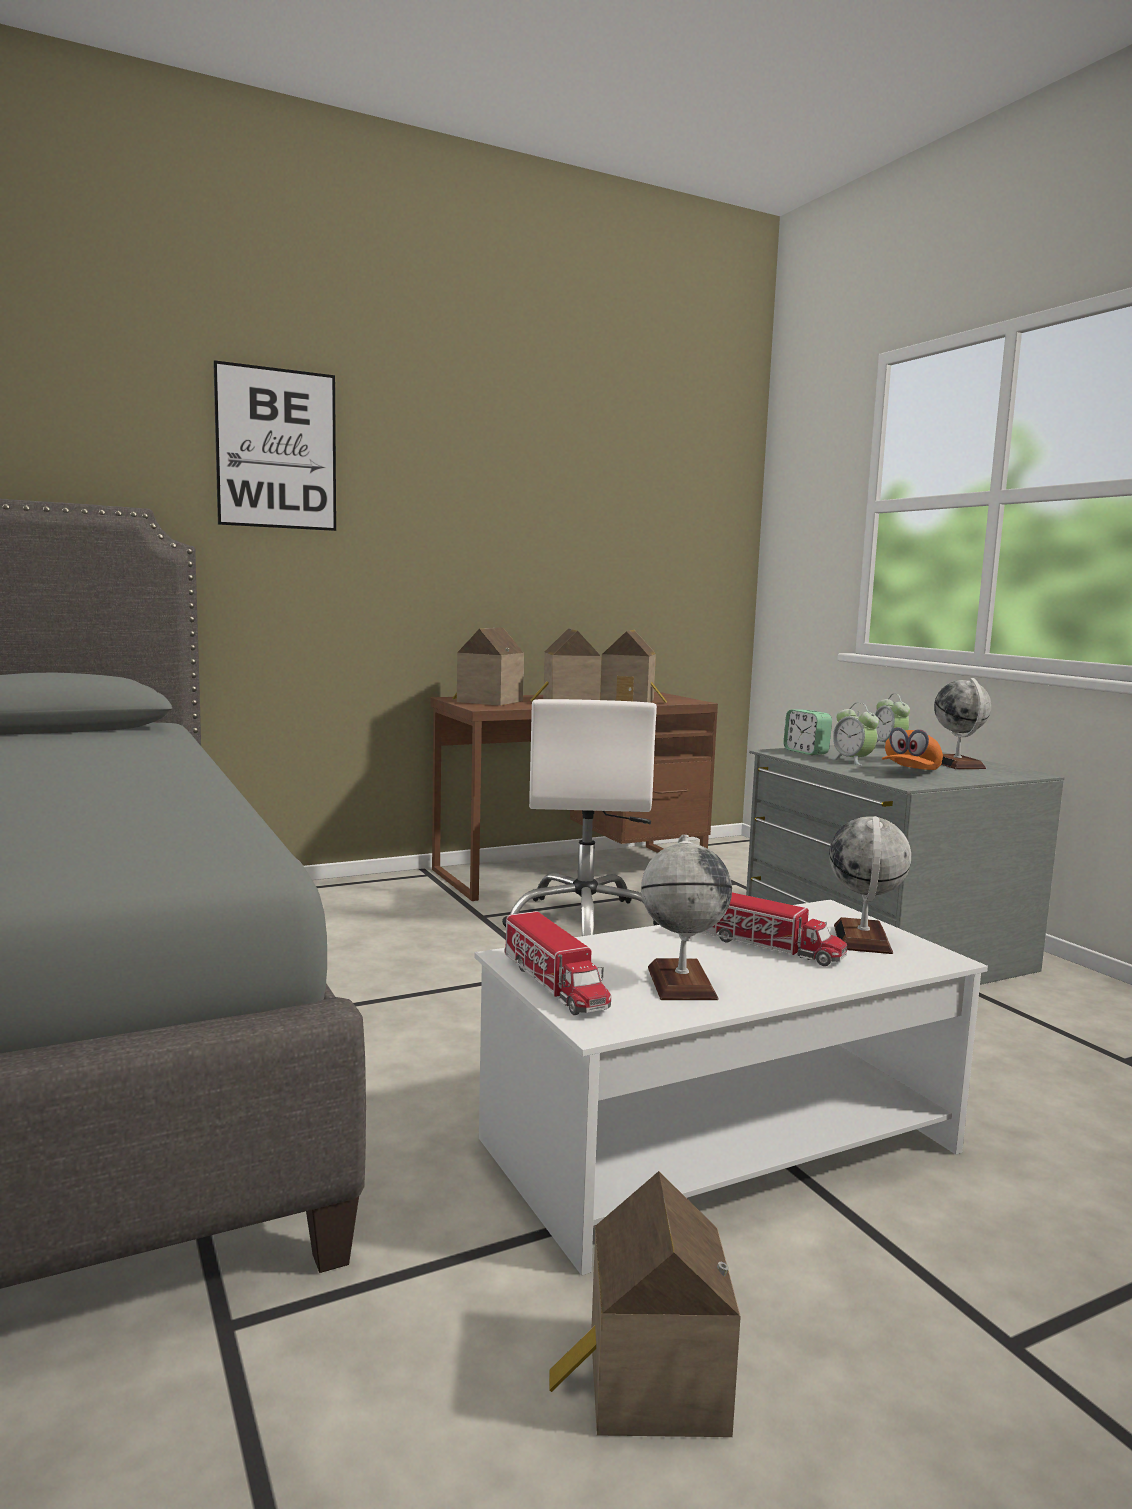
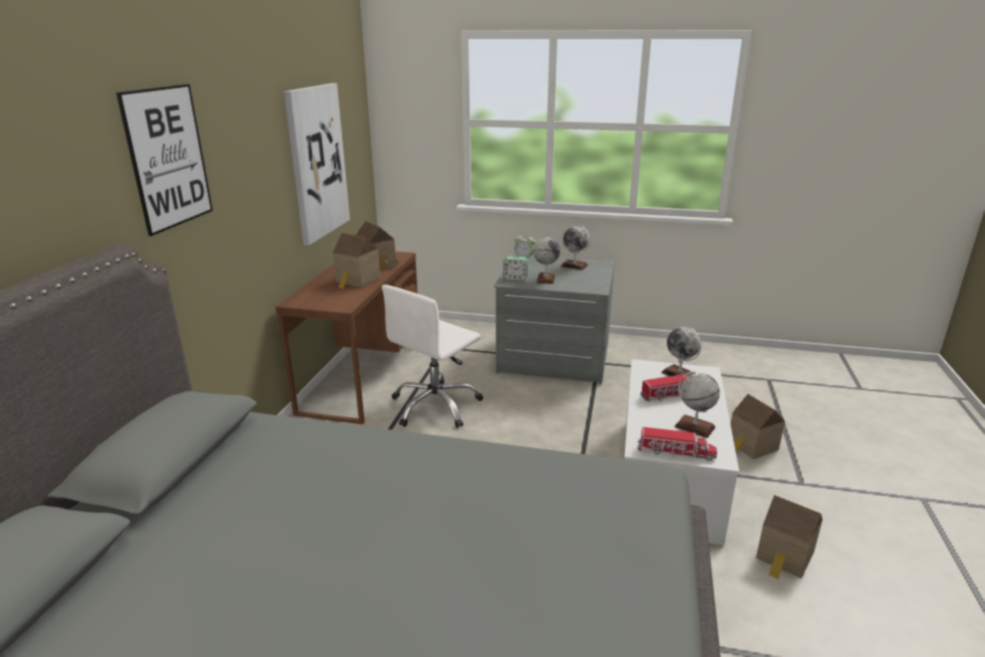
camera: 50 degrees left, 15 degrees up
toy house [452,627,524,706] -> toy house moved to [731,394,785,459]
white office chair [502,699,659,936] -> white office chair turned 90 degrees clockwise [382,285,483,428]
alarm clock [831,703,879,765] -> globe [533,235,560,284]
orange cap [882,727,943,770] -> none
none -> picture [284,83,350,245]

